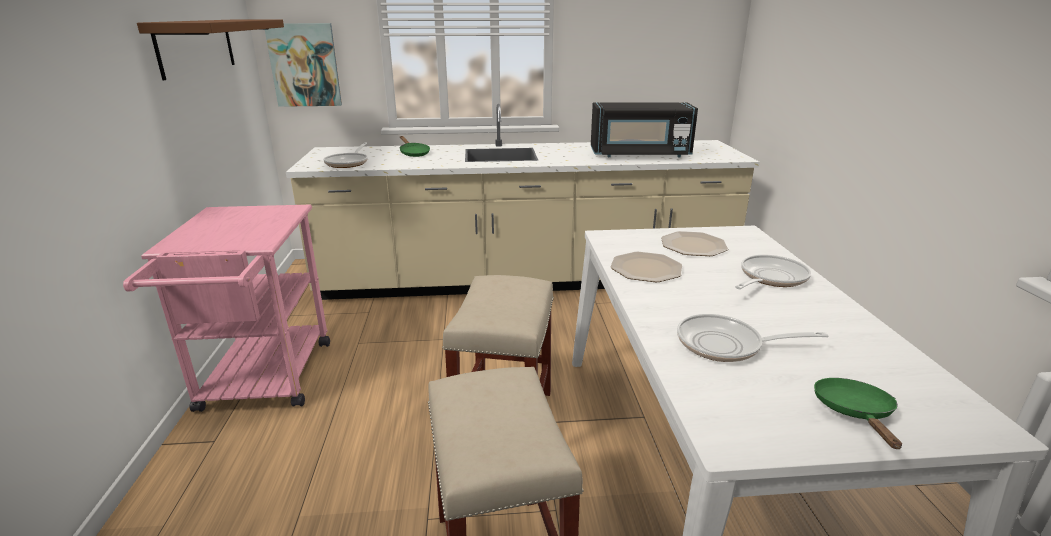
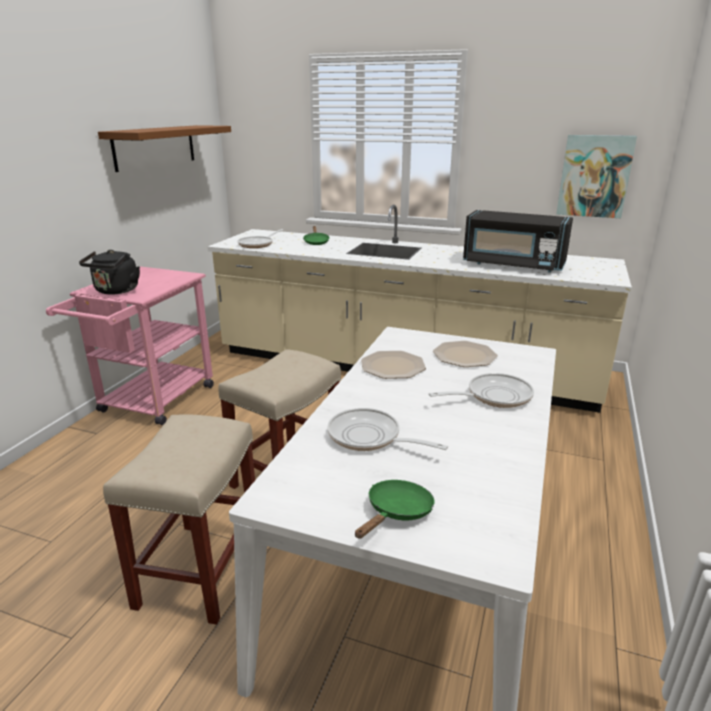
camera: 25 degrees right, 0 degrees up
picture [265,23,342,107] -> picture moved to [556,135,637,218]
none -> black kettle [79,250,140,294]

